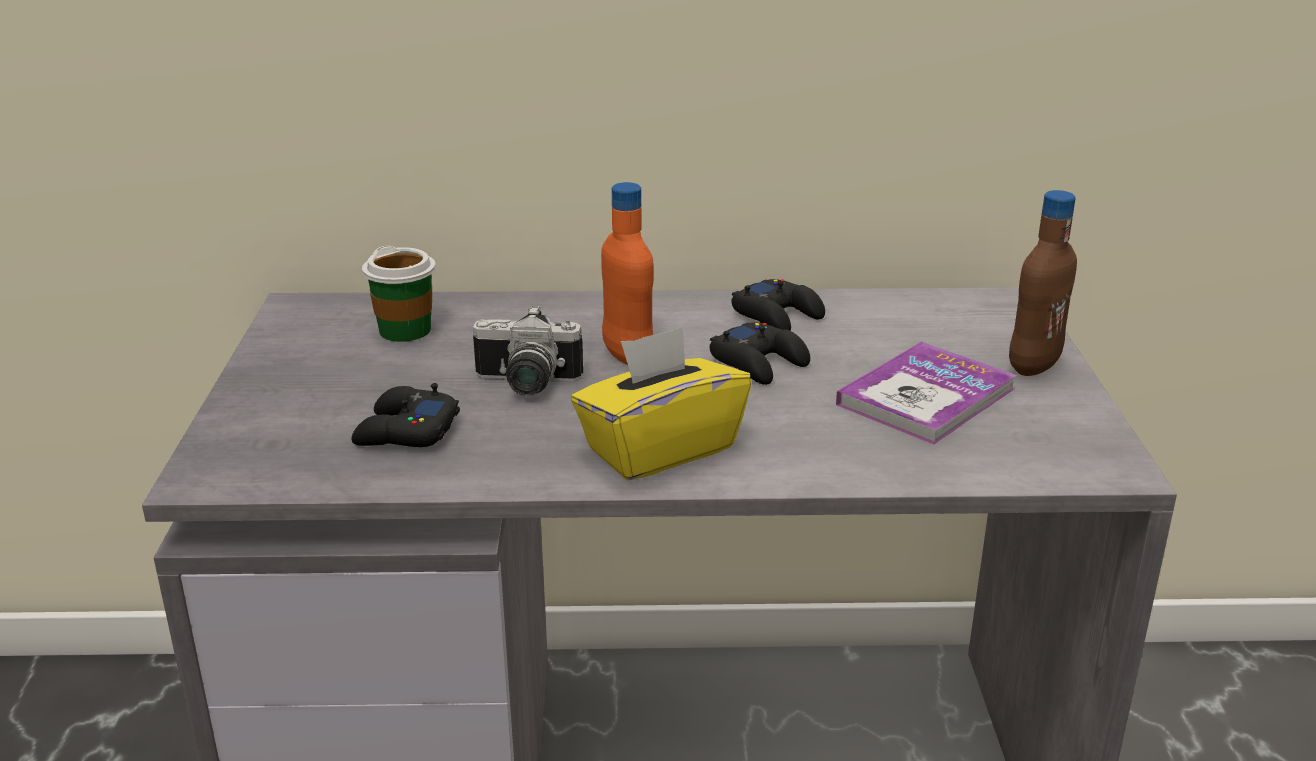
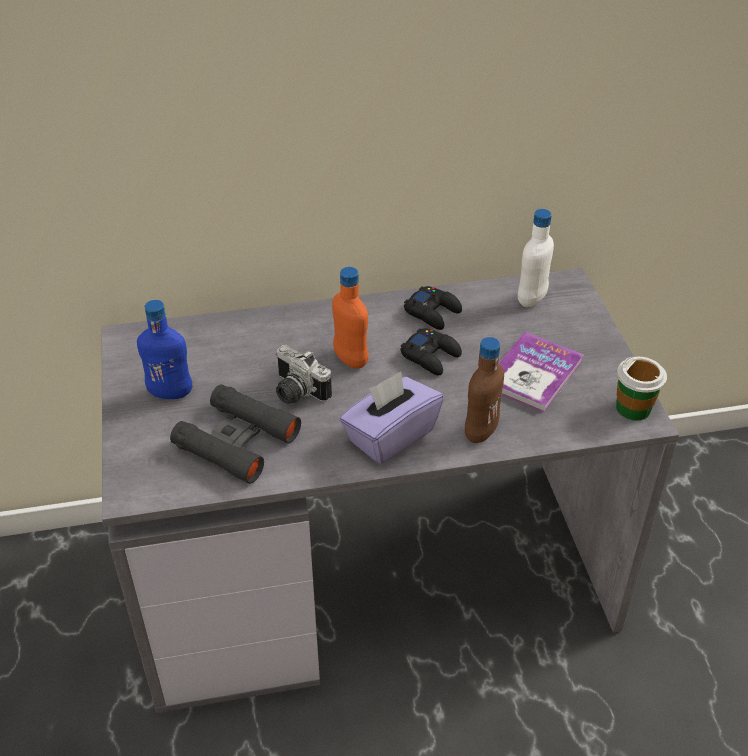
camera: 10 degrees left, 15 degrees up
black game controller [351,383,460,447] -> black binoculars [170,384,301,484]
cup [362,246,436,342] -> cup moved to [616,357,667,421]
camera [473,306,583,396] -> camera turned 45 degrees clockwise [276,345,332,404]
yellow tissue box [571,327,752,481] -> purple tissue box [340,371,444,464]
brown bottle [1009,190,1077,376] -> brown bottle moved to [465,337,504,443]
none -> blue bottle [137,300,192,399]
none -> white bottle [518,209,554,307]

